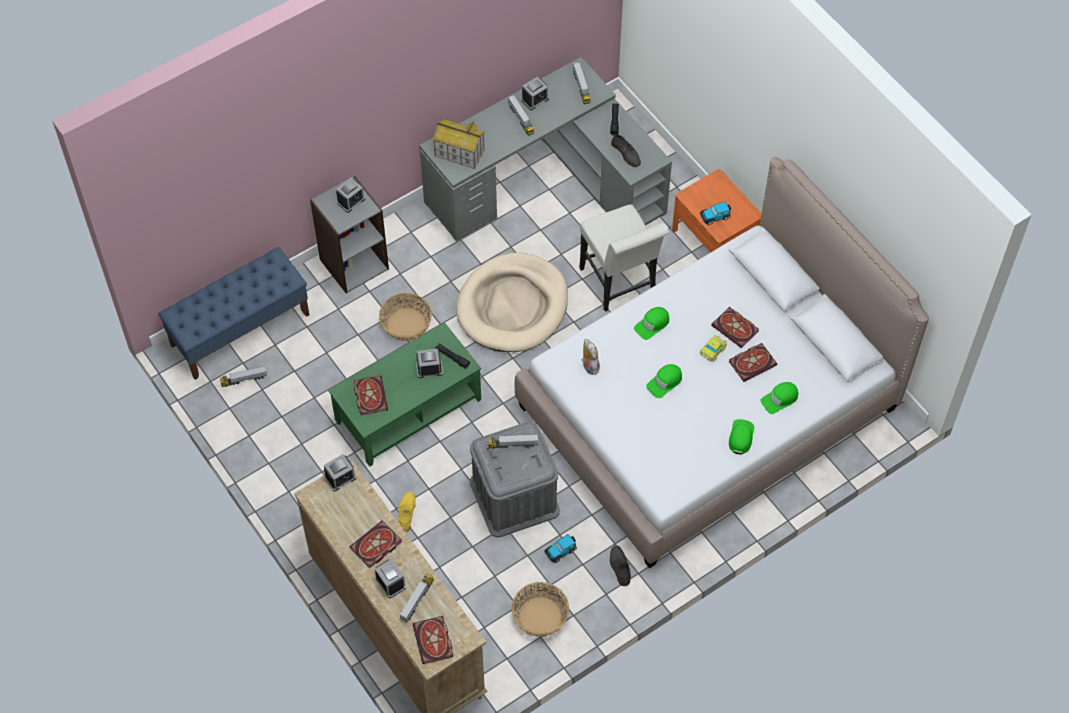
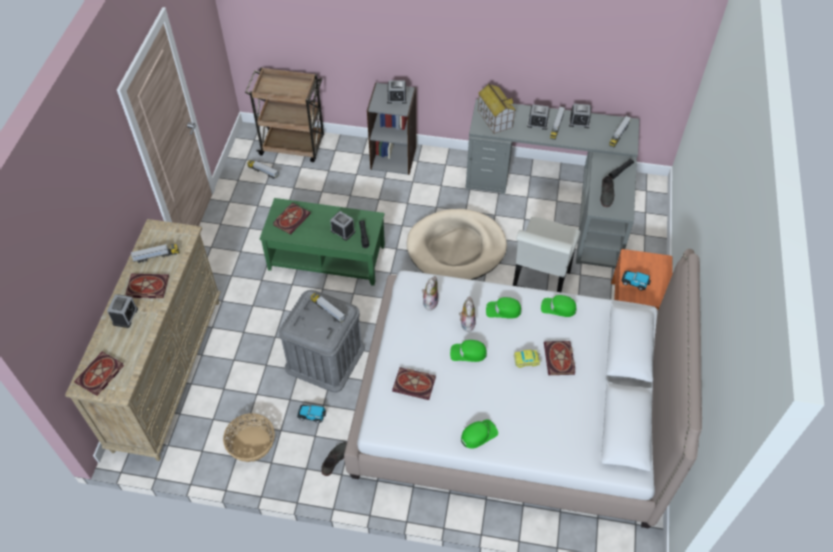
camera: 45 degrees right, 5 degrees down
blue bench [158,247,309,380] -> brown cart [245,67,324,162]
alarm clock [324,454,357,491] -> alarm clock moved to [527,104,550,130]
basket [379,293,432,341] -> none
yellow shoe [398,492,416,532] -> none
toy truck [400,574,434,622] -> toy truck moved to [131,244,180,263]
book [729,343,777,382] -> book moved to [392,367,436,400]
green cap [760,382,798,414] -> green cap moved to [541,295,577,317]
none -> plush toy [459,296,476,332]

